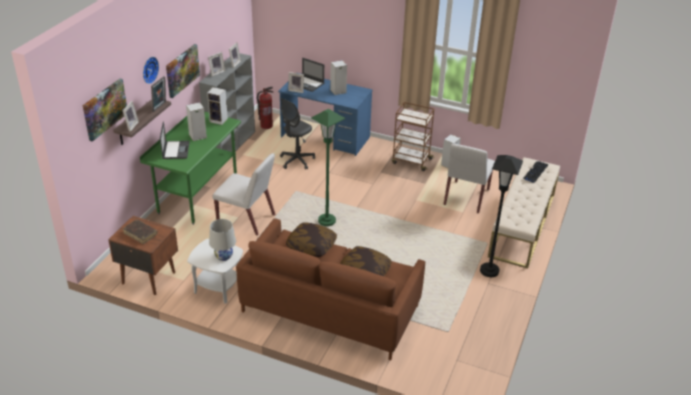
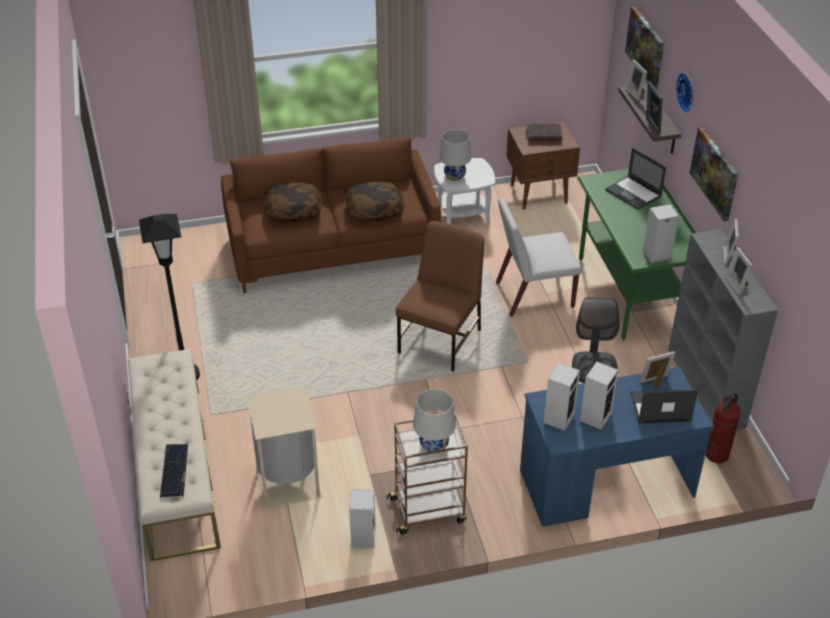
camera: 145 degrees right, 5 degrees up
speaker [186,102,207,141] -> speaker moved to [544,363,580,431]
green floor lamp [311,109,345,226] -> brown chair [396,221,484,372]
white chair [444,144,495,213] -> beige trash can [247,386,322,509]
none -> white table lamp [413,389,456,452]

